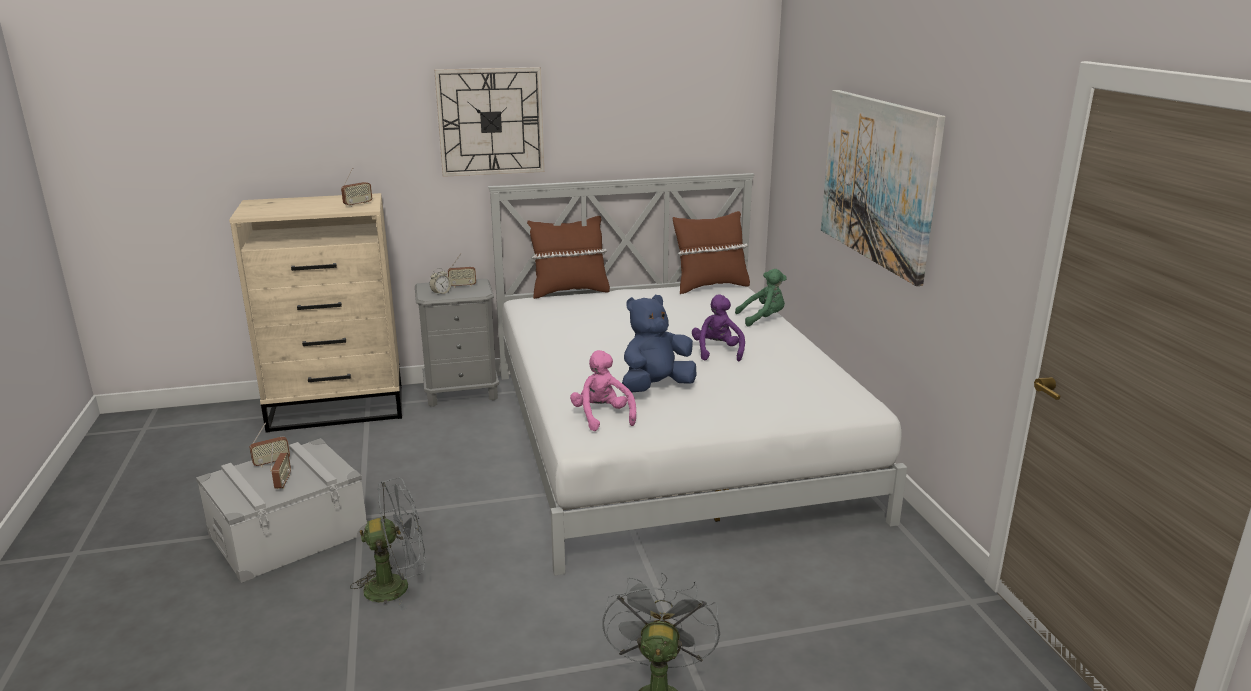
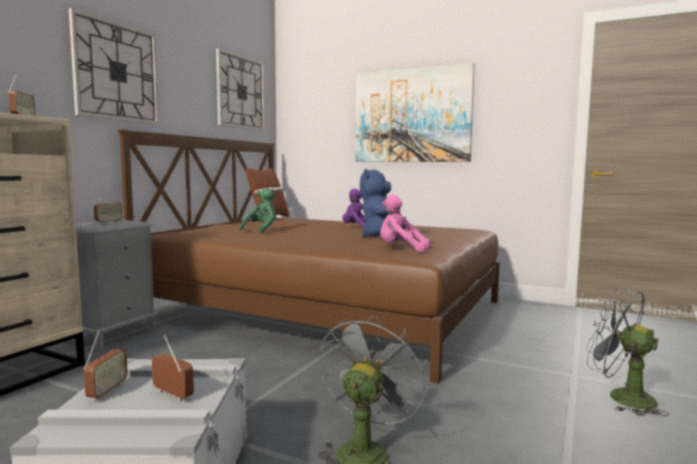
camera: 50 degrees left, 15 degrees down
alarm clock [430,268,451,296] -> none
white bed [488,173,907,575] -> brown bed [118,130,500,384]
brown pillow [527,216,610,299] -> none
green plush toy [735,269,787,327] -> green plush toy moved to [239,188,276,233]
none -> wall clock [216,48,265,131]

